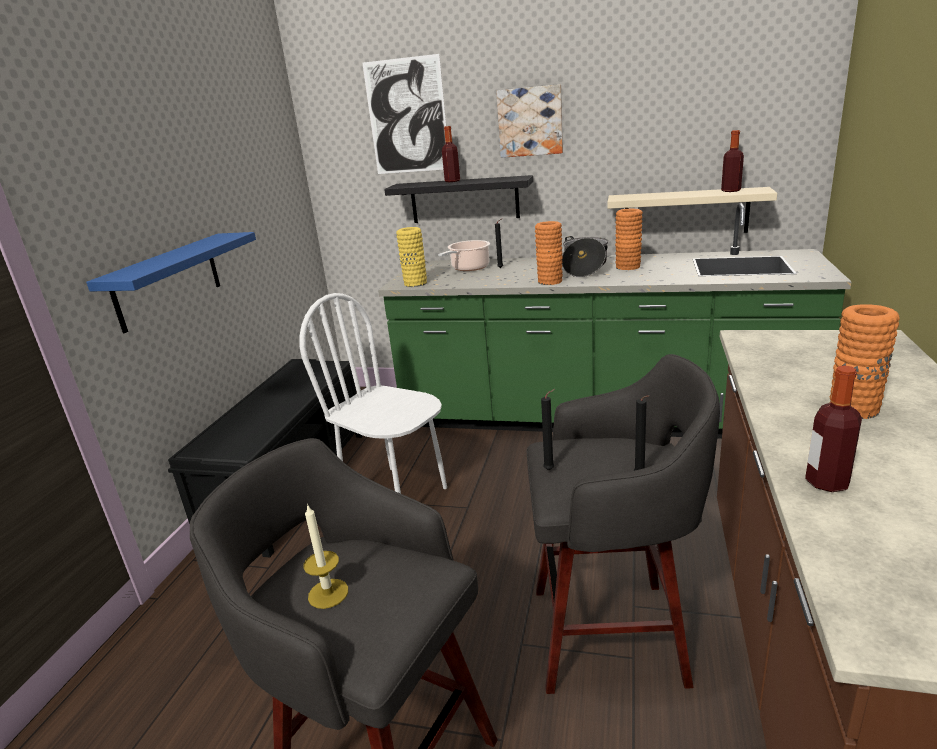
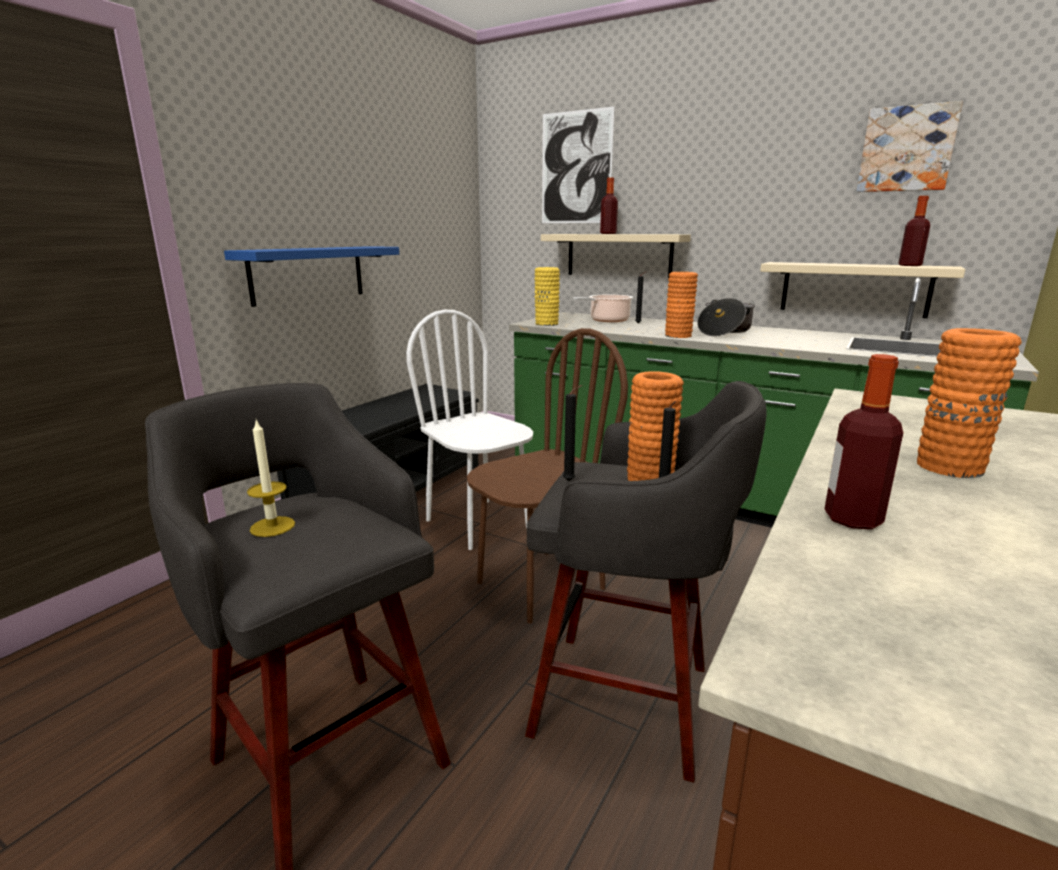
camera: 15 degrees right, 5 degrees down
black shelf [384,175,533,223] -> beige shelf [541,234,691,279]
picture [496,84,563,158] -> picture moved to [857,101,963,192]
orange vase [615,209,643,270] -> orange vase moved to [627,371,684,481]
none -> brown chair [467,328,628,624]

